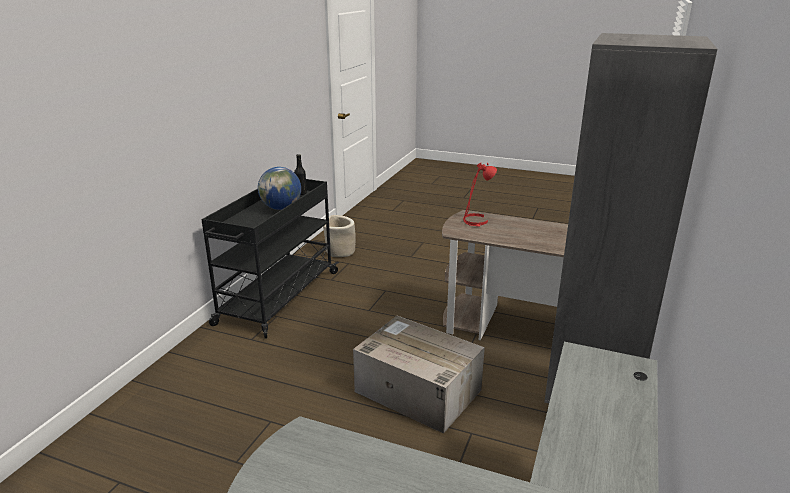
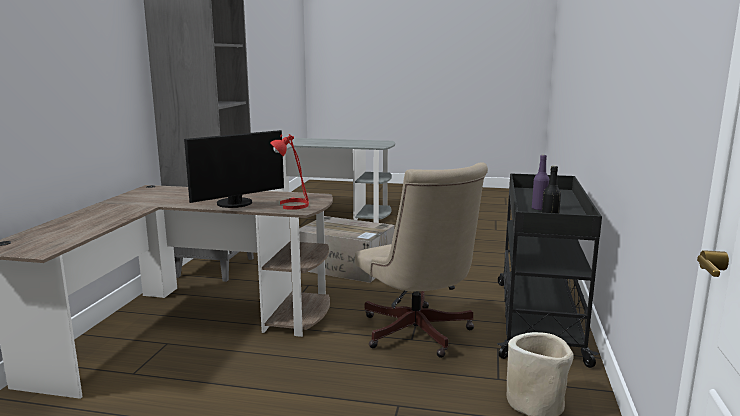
camera: 170 degrees right, 10 degrees down
globe [258,167,301,210] -> purple bottle [532,155,549,210]
none -> monitor [184,130,284,208]
none -> beige office chair [355,162,488,358]

